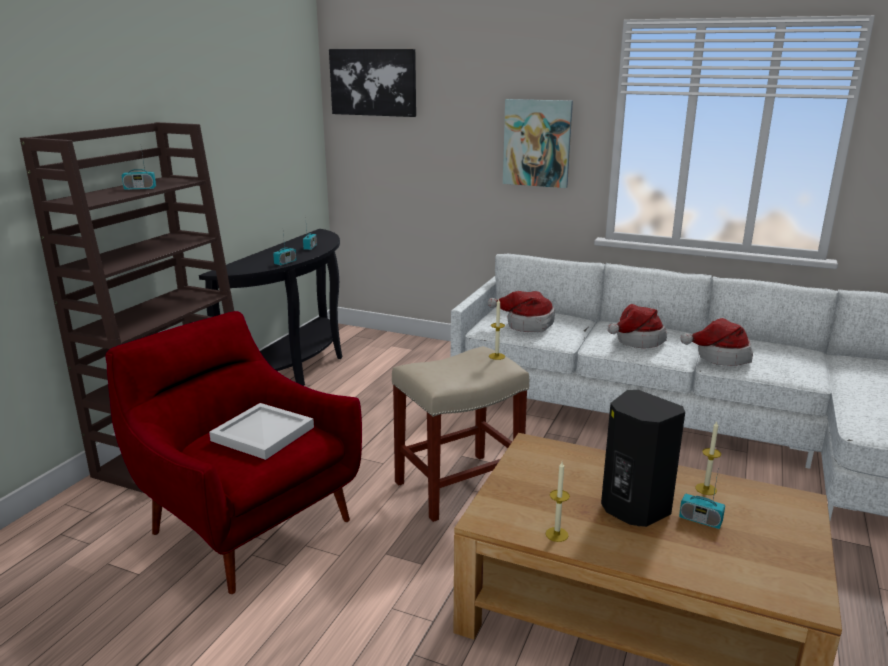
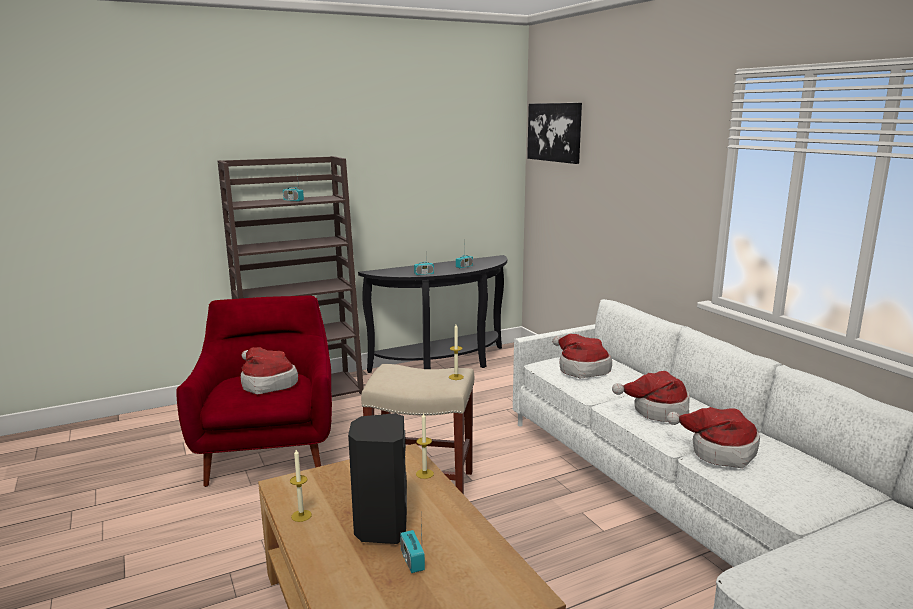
camera: 40 degrees right, 5 degrees down
white tray [209,403,314,460] -> hat [241,347,298,394]
picture [503,99,573,188] -> none
candle [695,422,721,495] -> candle moved to [416,412,434,479]

